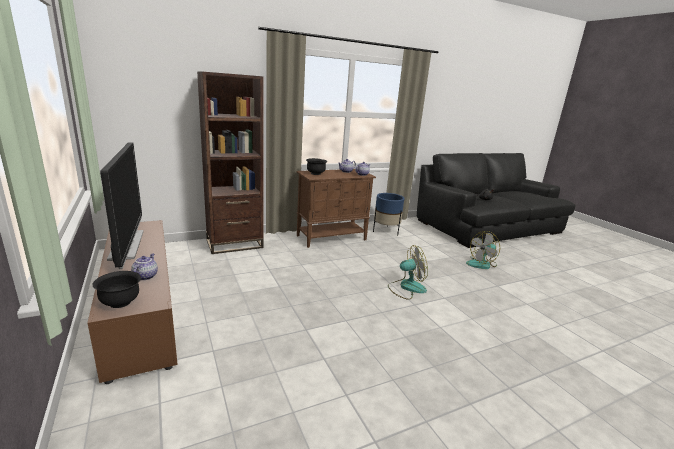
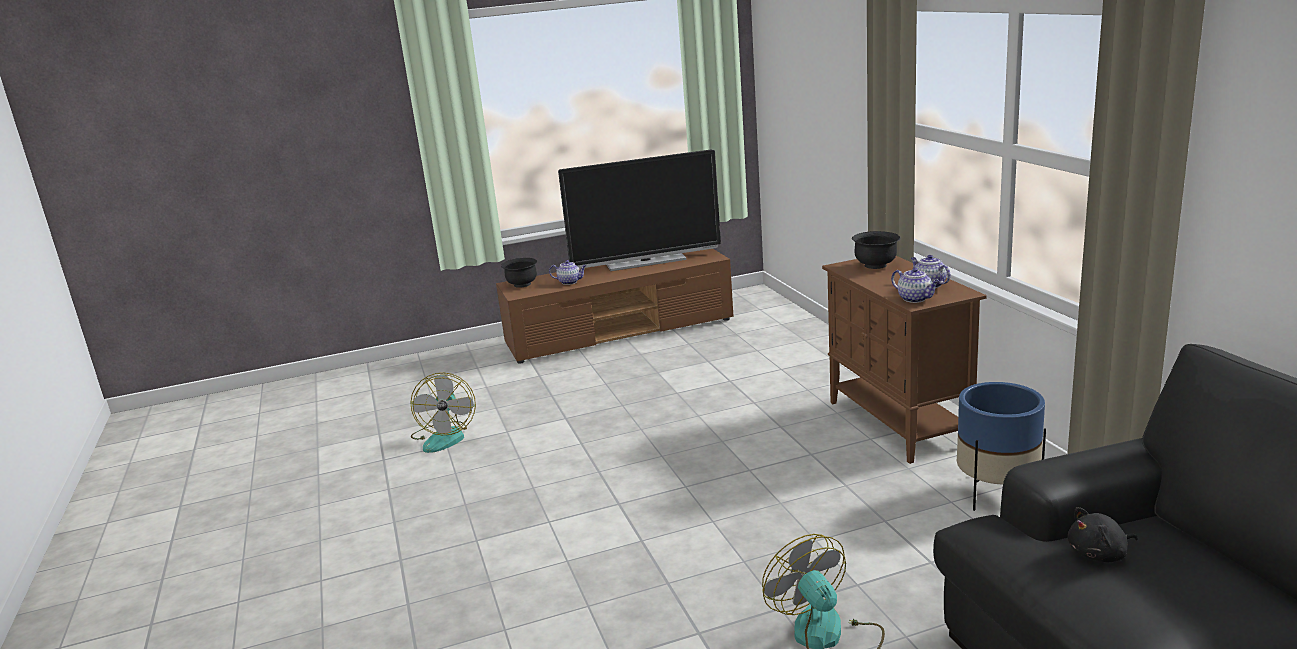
camera: 100 degrees right, 0 degrees up
brown bookcase [197,71,264,254] -> none
fan [388,245,428,300] -> fan moved to [410,373,476,453]

